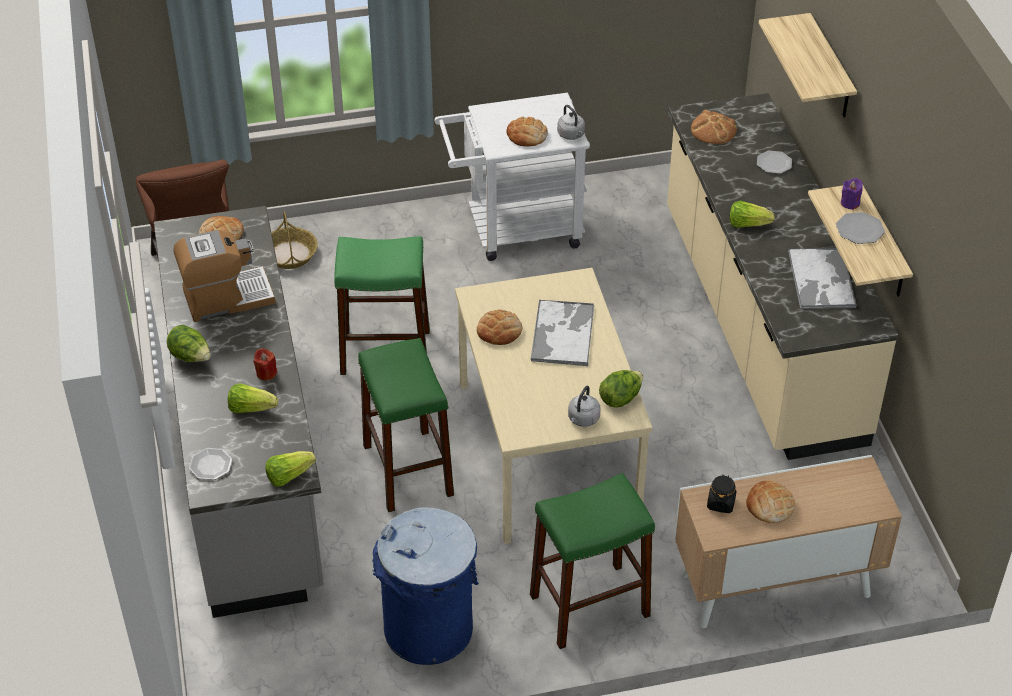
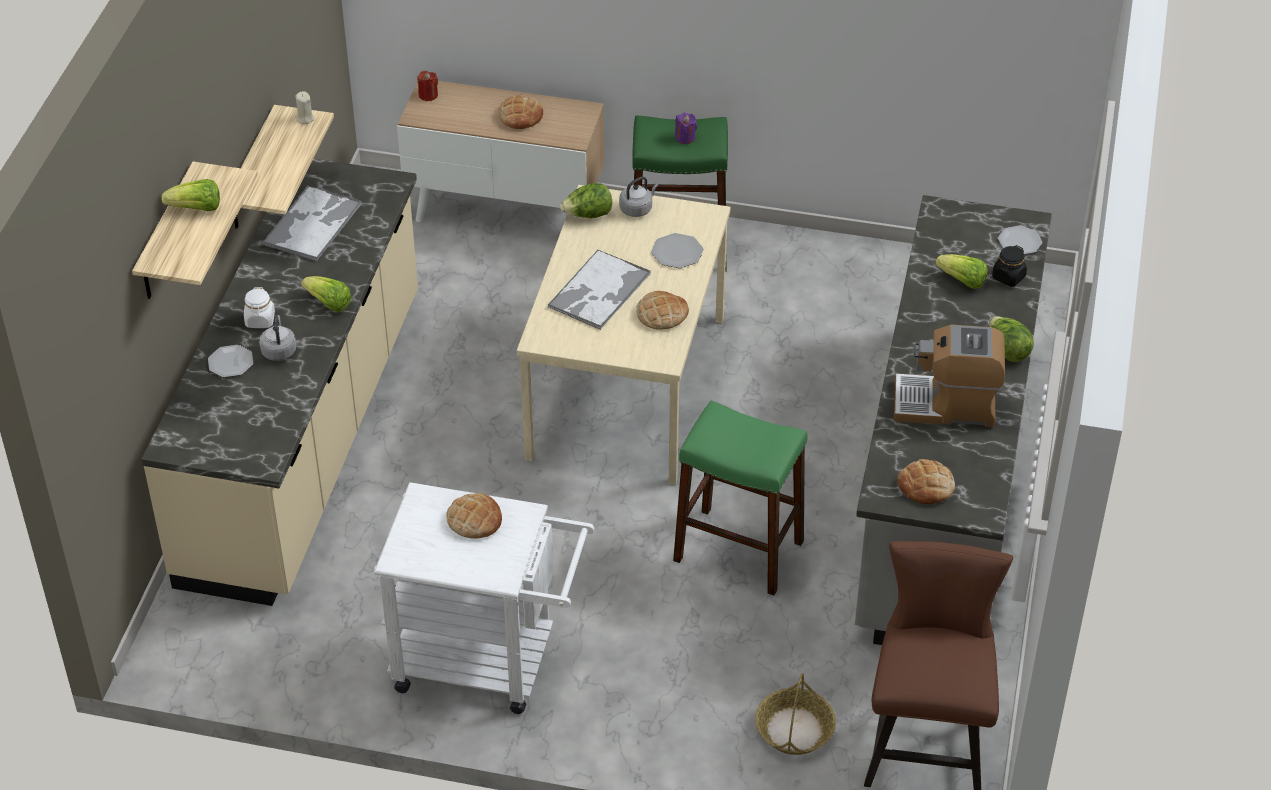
camera: 155 degrees left, 0 degrees up
red candle [253,348,277,380] -> red candle moved to [417,71,438,101]
lettuce [265,451,316,487] -> lettuce moved to [161,179,220,211]
green stool [358,338,454,512] -> none
blue trash can [373,507,479,665] -> none
grey kettle [557,105,585,140] -> grey kettle moved to [259,314,296,361]
bread [691,110,737,144] -> none
black jar [707,475,736,513] -> black jar moved to [992,245,1027,287]
plate [836,212,885,244] -> plate moved to [651,233,704,268]
purple candle [841,178,863,210] -> purple candle moved to [675,112,697,144]
none -> white jar [244,287,275,328]
none -> beige candle [295,91,314,124]

